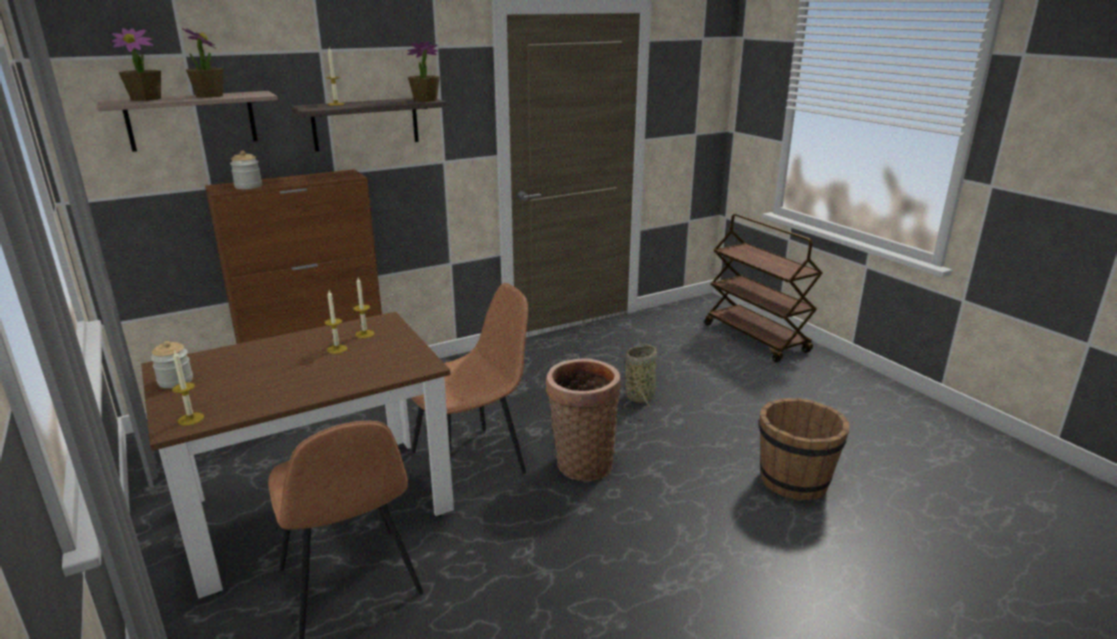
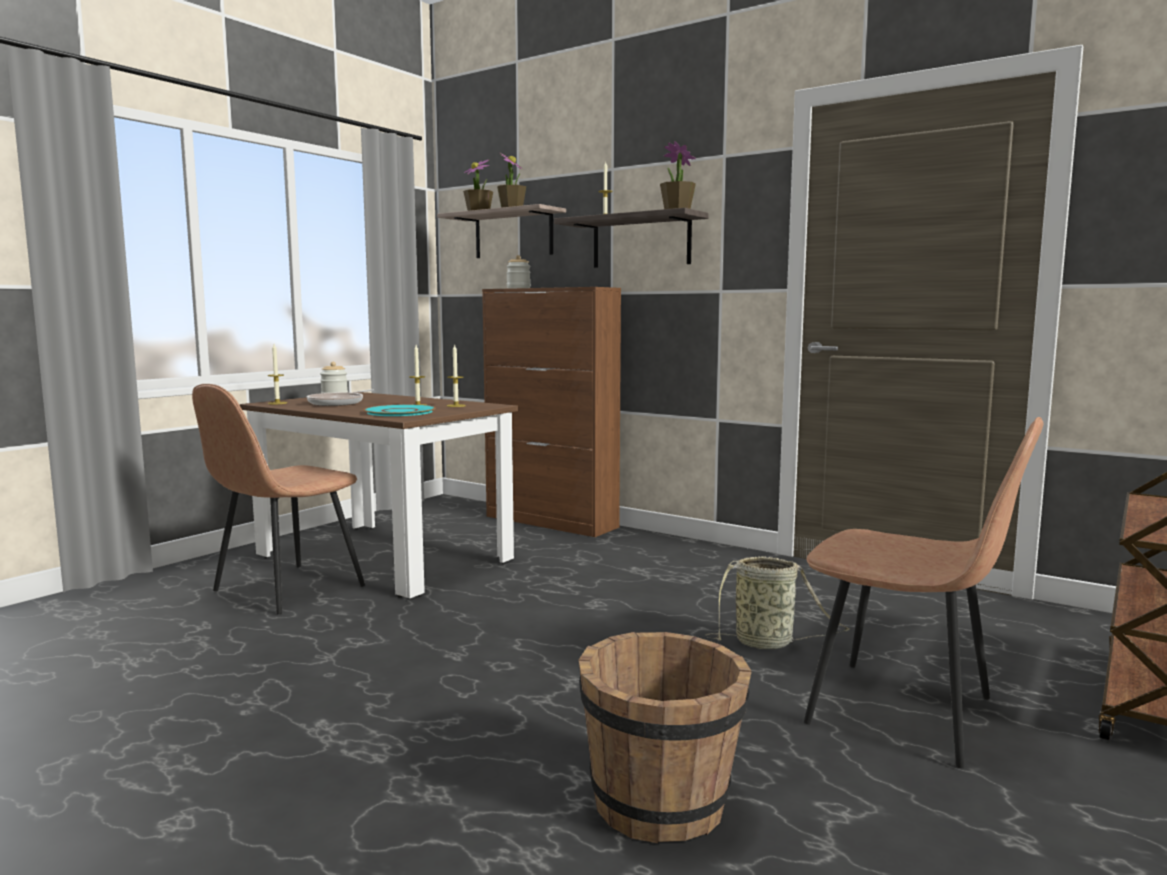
camera: 65 degrees right, 15 degrees down
brown chair [411,283,528,474] -> brown chair moved to [804,417,1043,768]
basket [546,359,621,481] -> none
none -> frying pan [307,389,374,406]
none -> turquoise plate [363,404,436,416]

